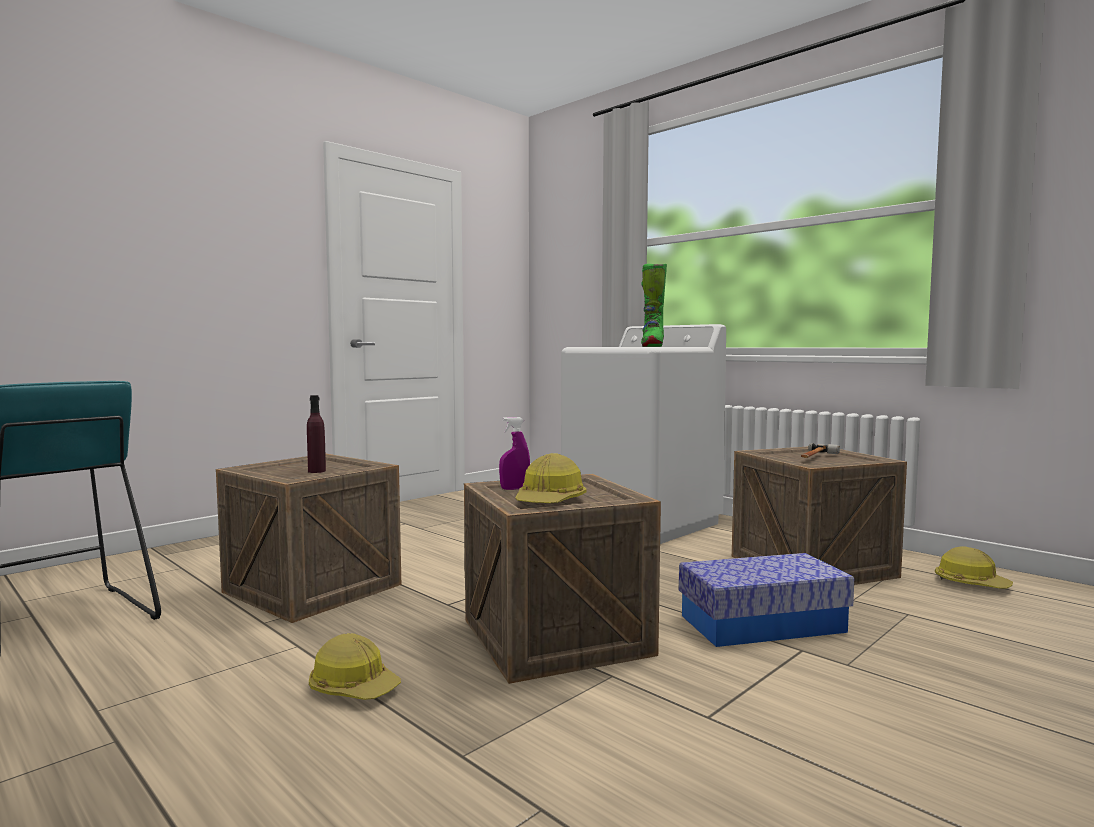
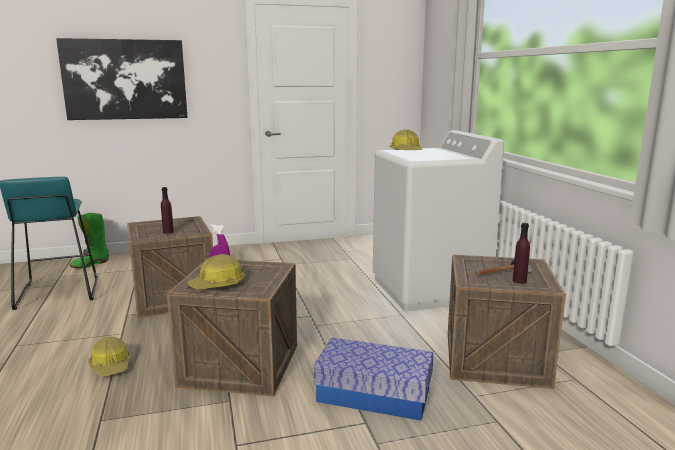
camera: 30 degrees right, 10 degrees up
green boot [641,264,667,347] -> green boot moved to [70,213,109,268]
hard hat [935,546,1013,589] -> hard hat moved to [390,129,422,150]
none -> picture [56,38,188,120]
none -> purple bottle [513,223,530,284]

